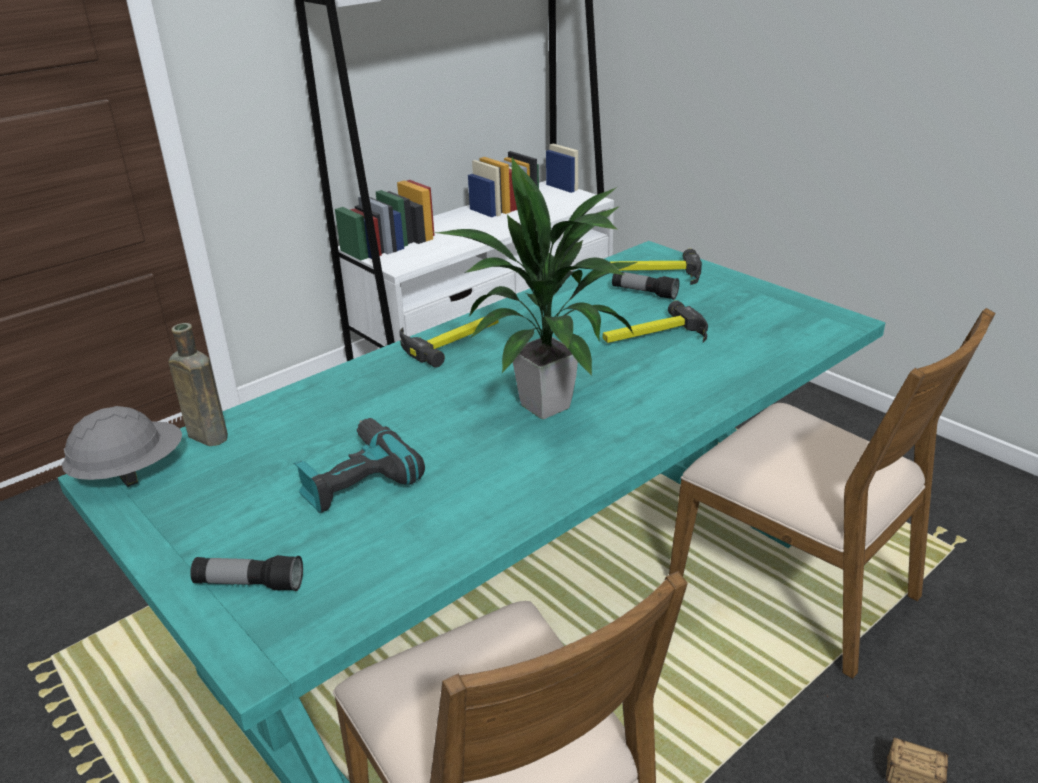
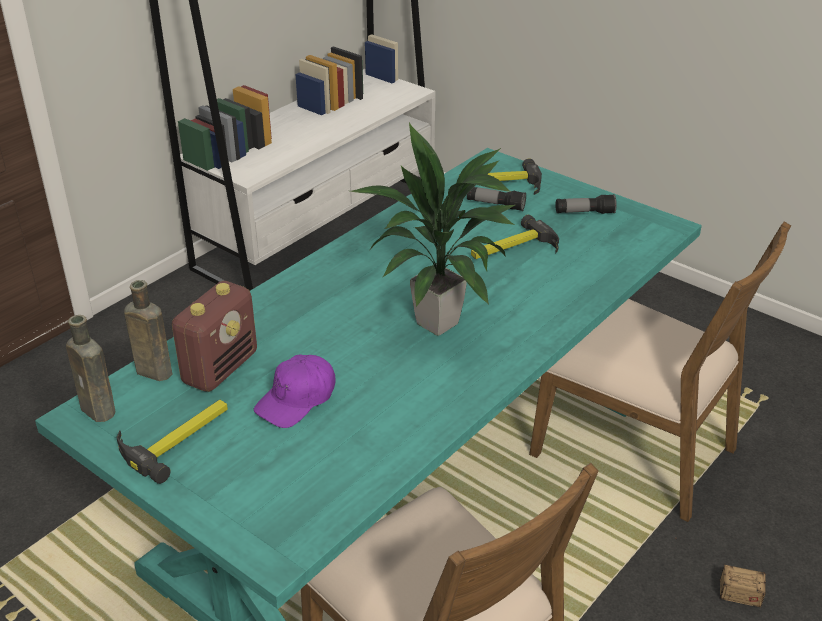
camera: 10 degrees left, 5 degrees up
grey hard hat [62,406,182,487] -> brown bottle [66,315,115,422]
flashlight [190,555,303,591] -> flashlight moved to [555,194,617,214]
power drill [294,418,425,513] -> purple cap [254,354,336,428]
hammer [400,317,499,368] -> hammer moved to [116,400,228,484]
none -> radio [172,281,257,392]

